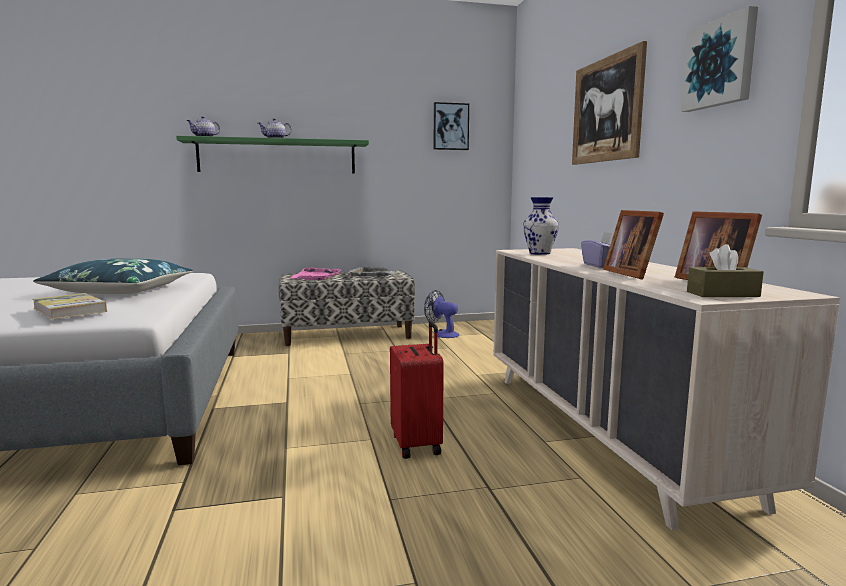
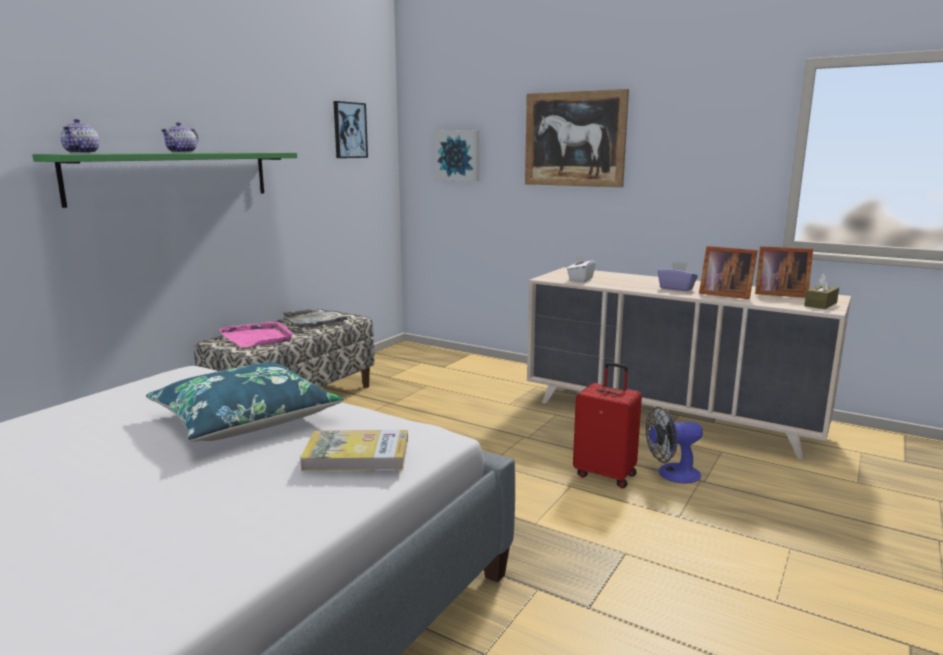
camera: 45 degrees left, 5 degrees up
fan [424,290,459,338] -> fan moved to [646,407,703,484]
vase [523,197,559,255] -> white tissue box [567,254,596,282]
picture [681,6,758,112] -> picture moved to [435,130,479,181]

